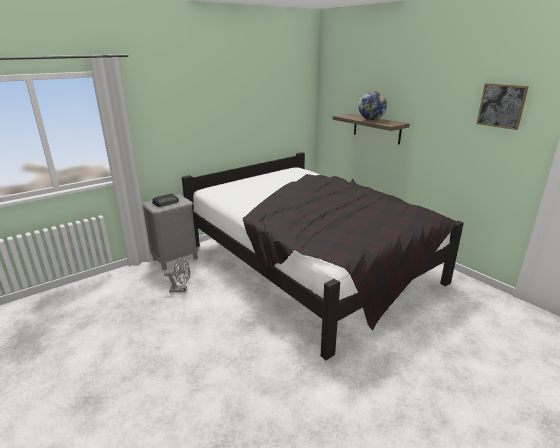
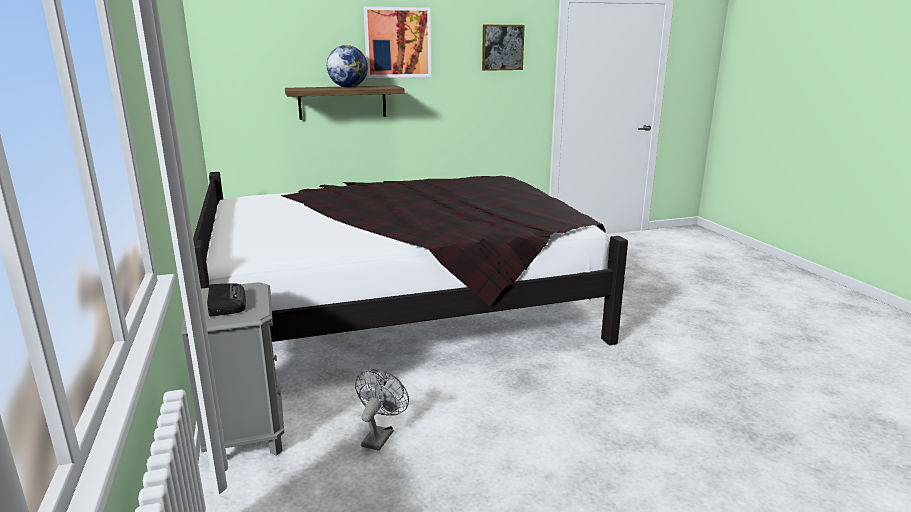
camera: 70 degrees left, 5 degrees down
none -> picture [363,7,431,78]

